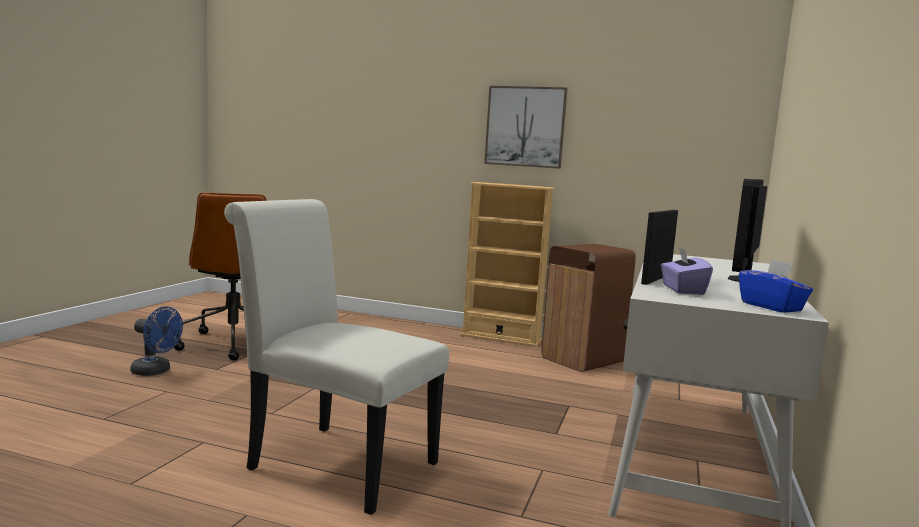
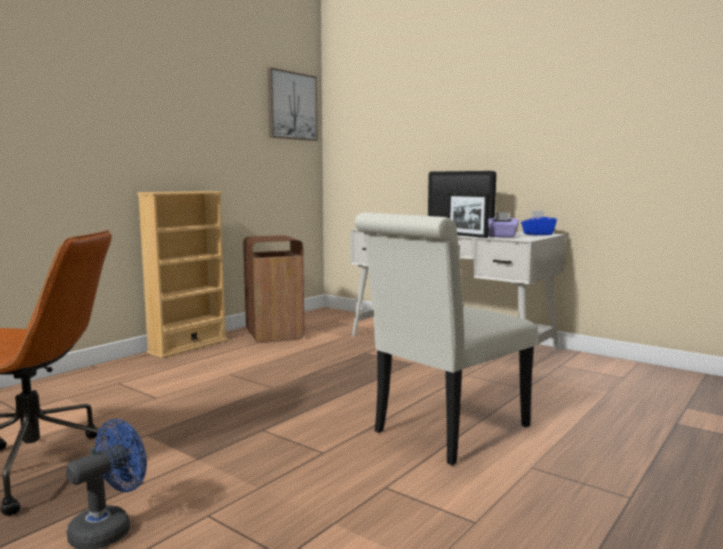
camera: 70 degrees left, 0 degrees up
picture [484,86,568,169] -> picture moved to [268,67,318,141]

